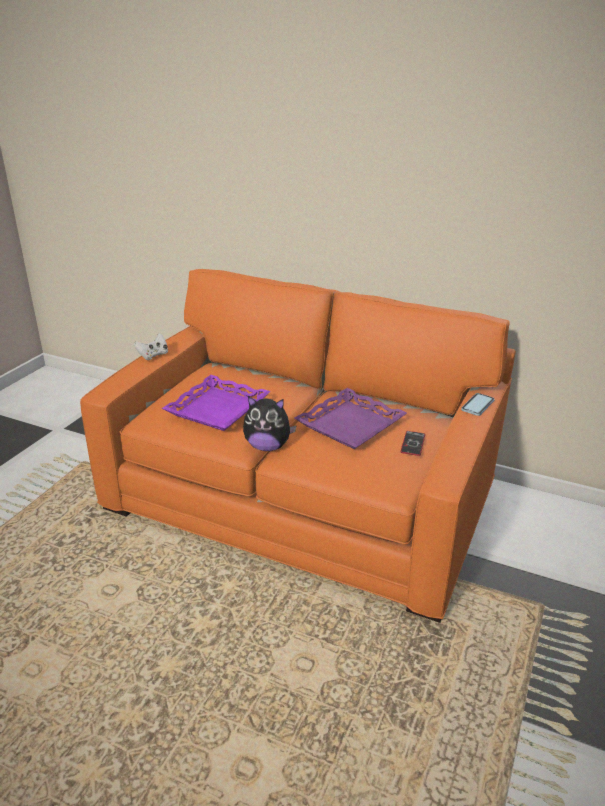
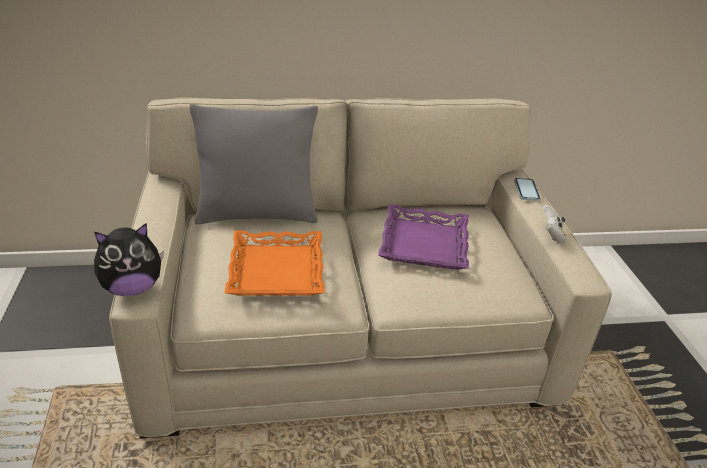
camera: 35 degrees left, 5 degrees up
orange sofa [80,269,516,623] -> beige sofa [109,98,612,439]
white game controller [134,333,168,360] -> white game controller moved to [543,205,566,243]
purple tray [162,375,270,431] -> orange tray [224,231,324,296]
plush toy [243,396,297,451] -> plush toy moved to [94,223,164,296]
phone [401,431,425,456] -> none
none -> grey pillow [189,104,318,224]

